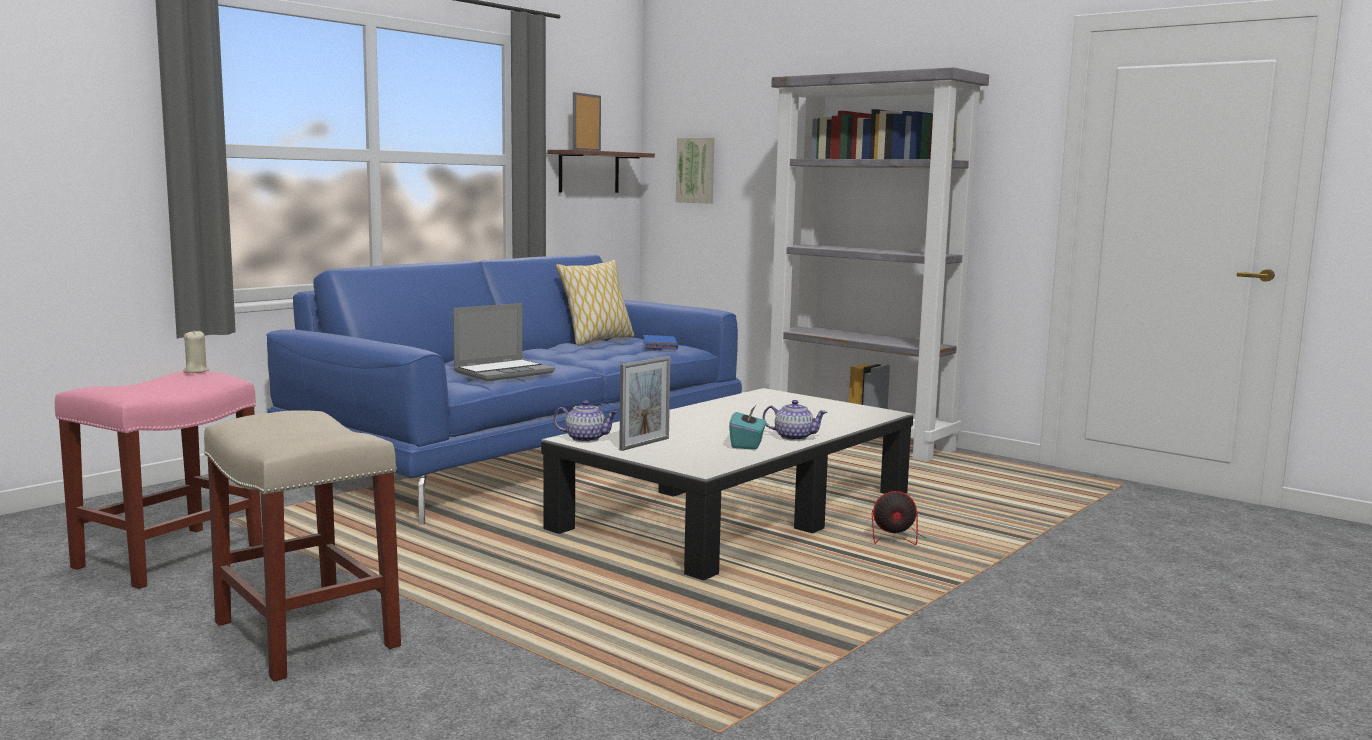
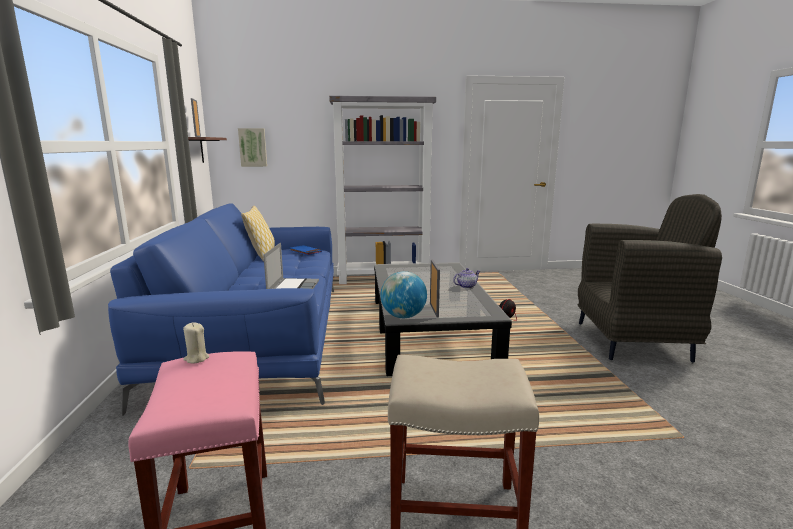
camera: 45 degrees left, 5 degrees up
teapot [553,401,619,442] -> globe [380,271,427,318]
turquoise tissue box [729,405,766,450] -> none
none -> grey armchair [577,194,722,362]

